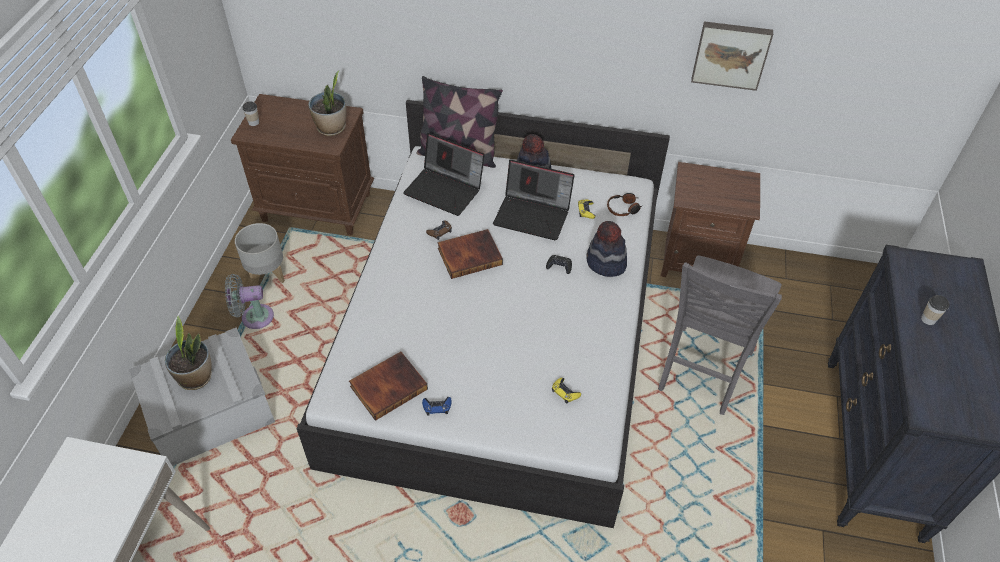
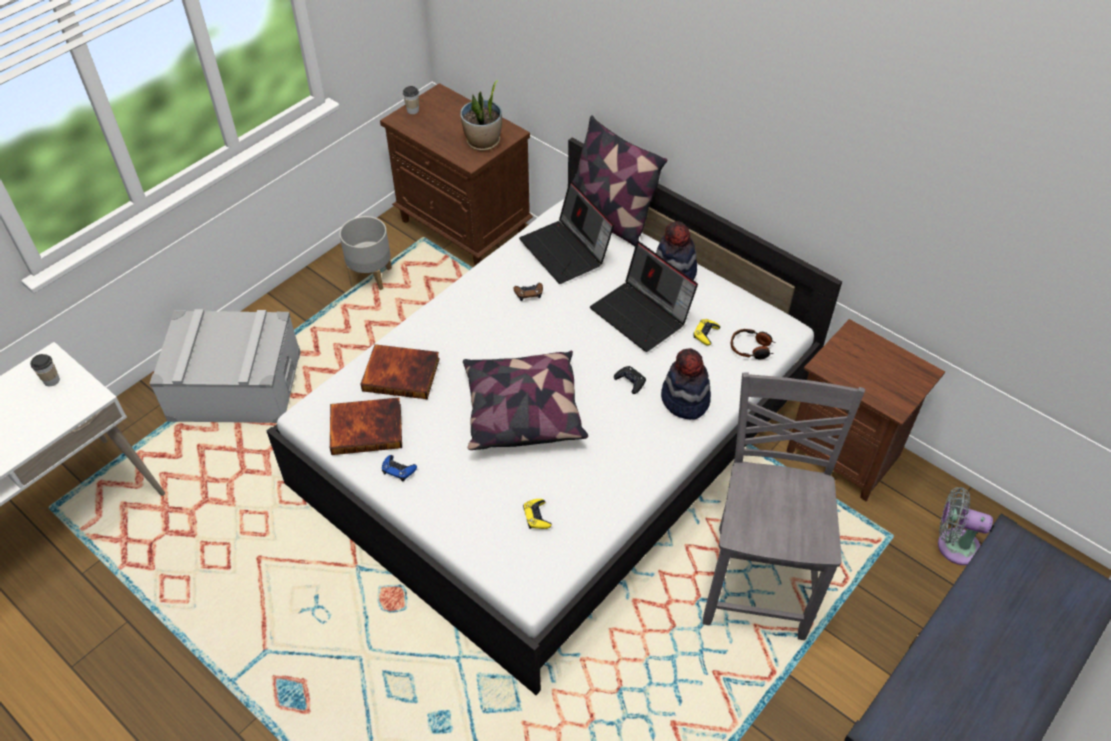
camera: 30 degrees right, 0 degrees up
potted plant [165,316,212,390] -> none
grey fan [225,274,274,329] -> grey fan moved to [938,487,993,565]
book [437,229,503,279] -> book moved to [360,344,440,399]
grey chair [658,255,782,415] -> grey chair turned 135 degrees clockwise [703,372,865,640]
picture [691,21,773,91] -> none
cup [921,295,950,325] -> cup moved to [30,354,60,386]
none -> pillow [463,351,588,450]

